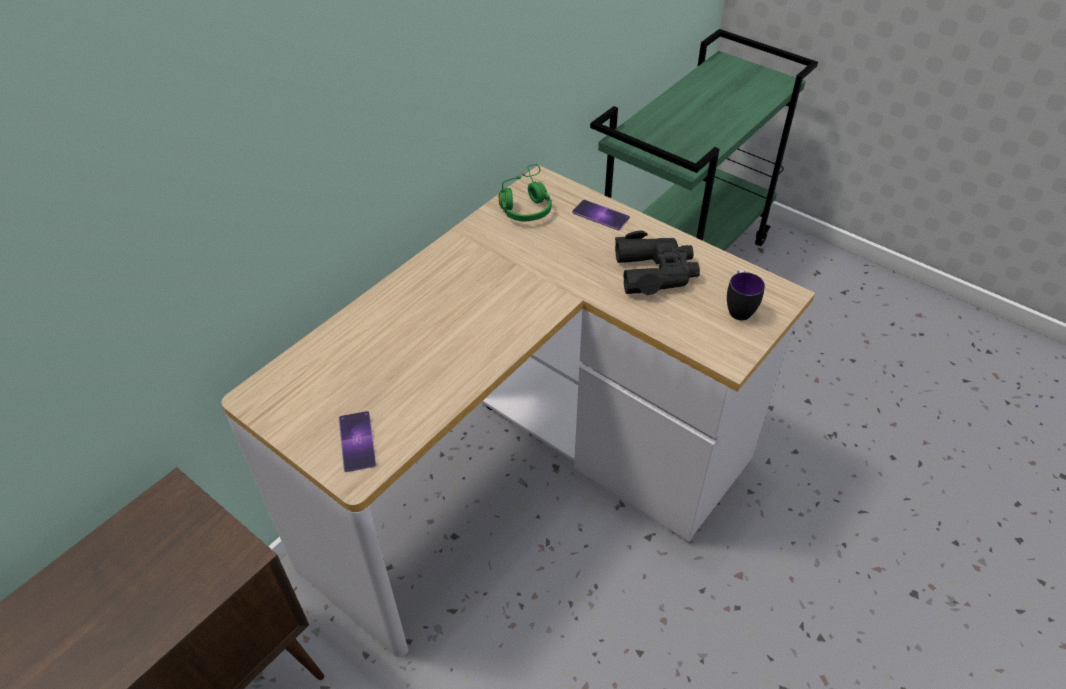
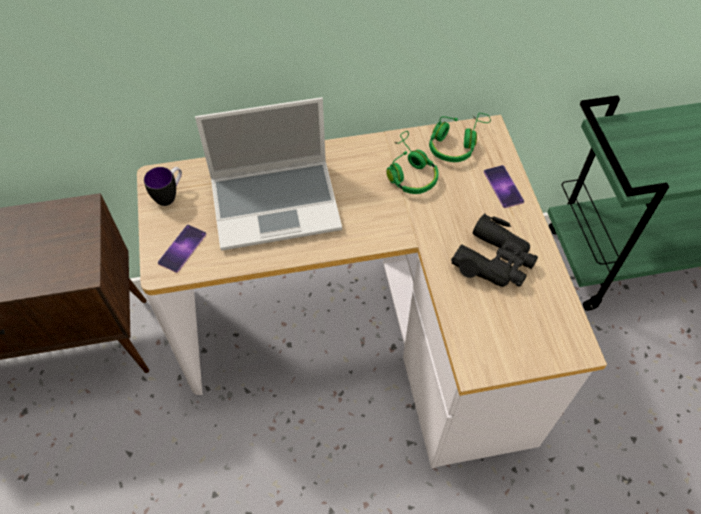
camera: 40 degrees right, 10 degrees up
mug [727,270,765,320] -> mug moved to [144,167,182,206]
none -> laptop [195,97,342,251]
none -> green headphones [386,131,439,194]

